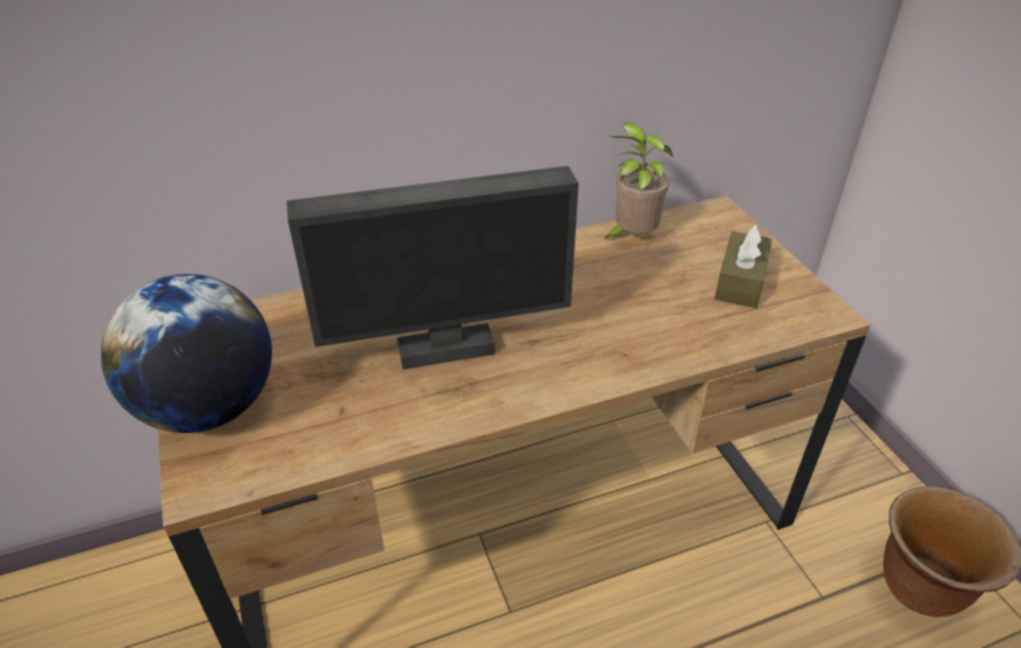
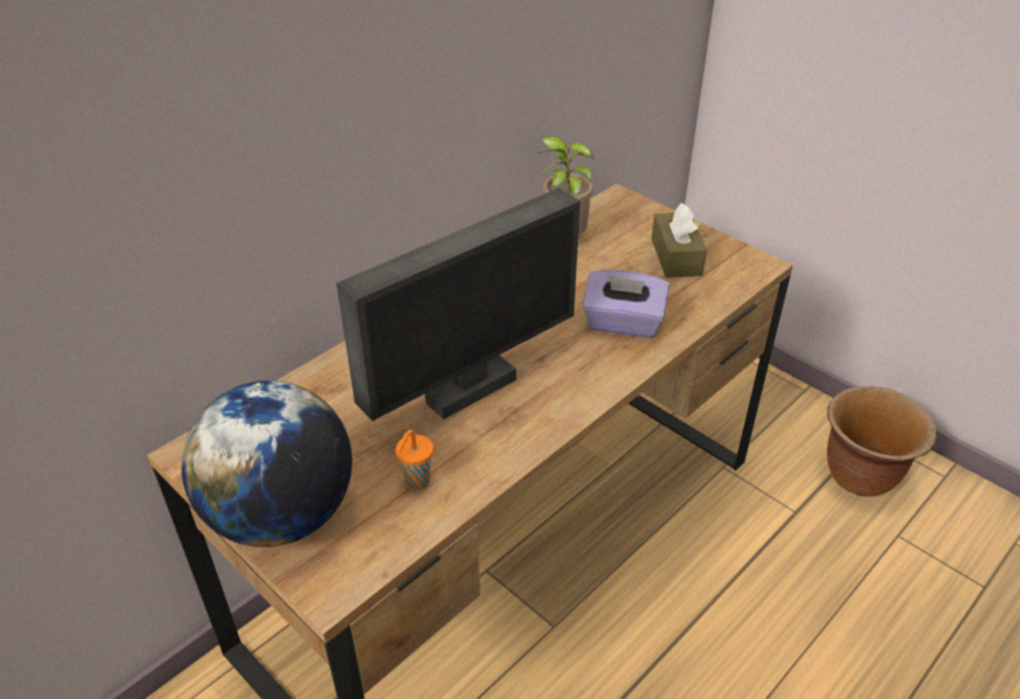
camera: 25 degrees left, 0 degrees up
none -> orange cup [395,430,433,490]
none -> purple tissue box [582,270,669,338]

